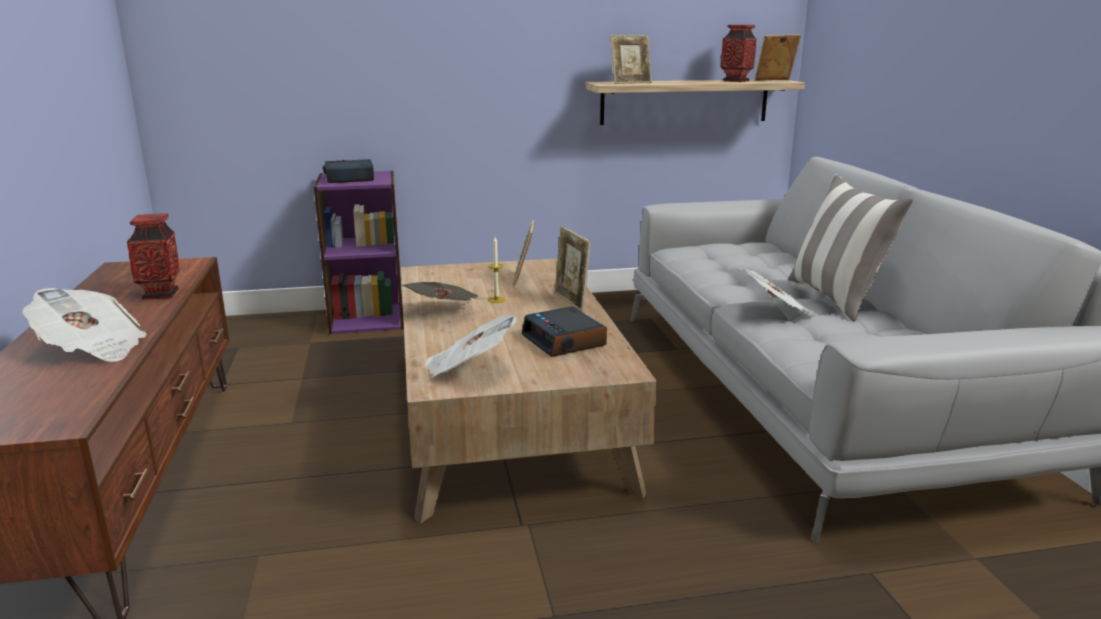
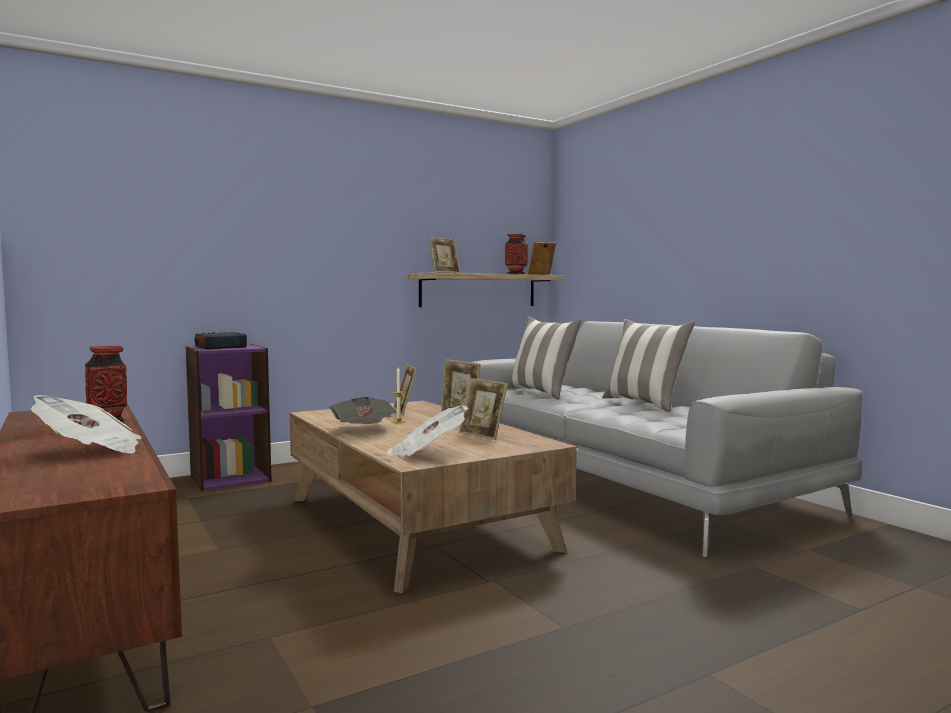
camera: 20 degrees left, 15 degrees down
alarm clock [522,307,607,357] -> picture frame [459,378,508,440]
newspaper [739,268,819,315] -> none
none -> pillow [507,317,582,399]

